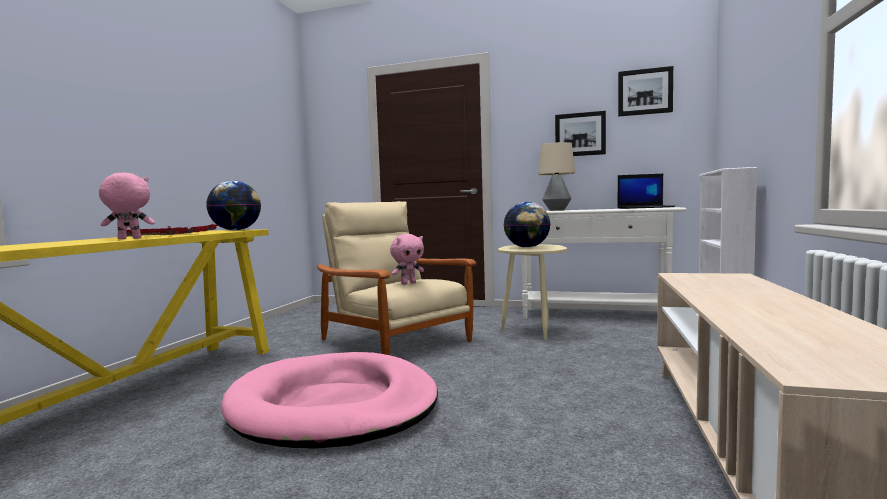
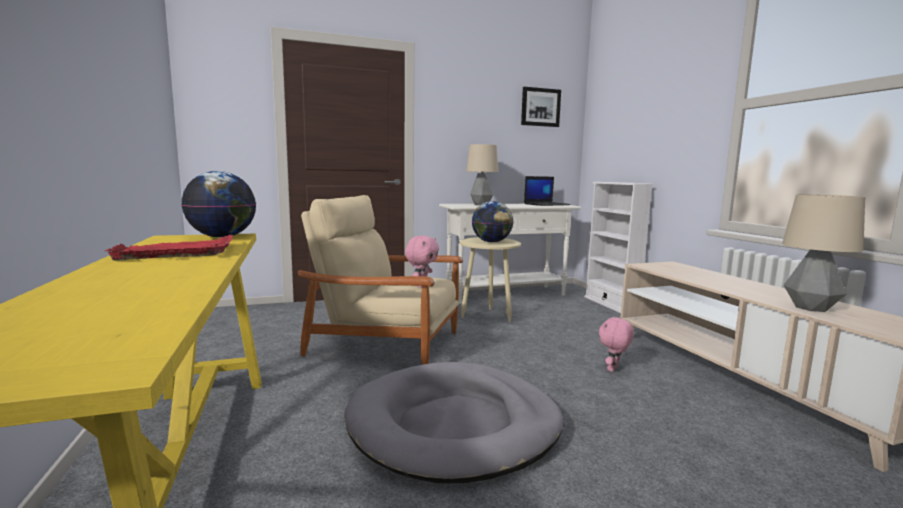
camera: 35 degrees left, 5 degrees up
pink plush toy [99,173,155,239] -> pink plush toy moved to [599,317,634,372]
pink dog bed [221,352,438,449] -> grey dog bed [344,362,563,483]
picture [555,111,606,156] -> none
none -> table lamp [782,194,865,312]

